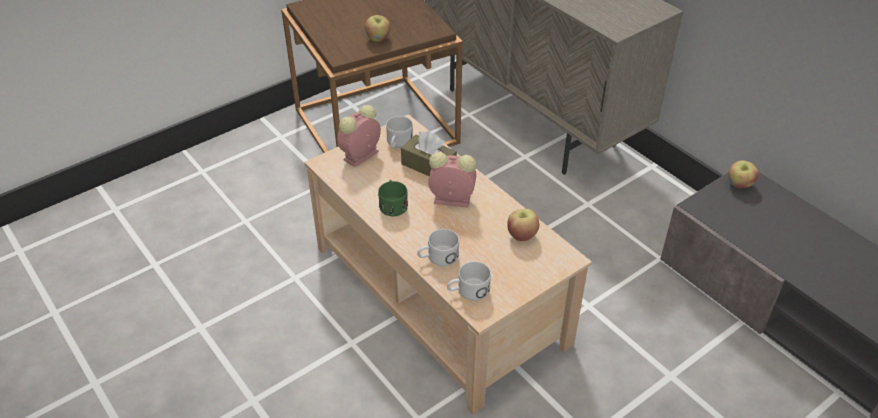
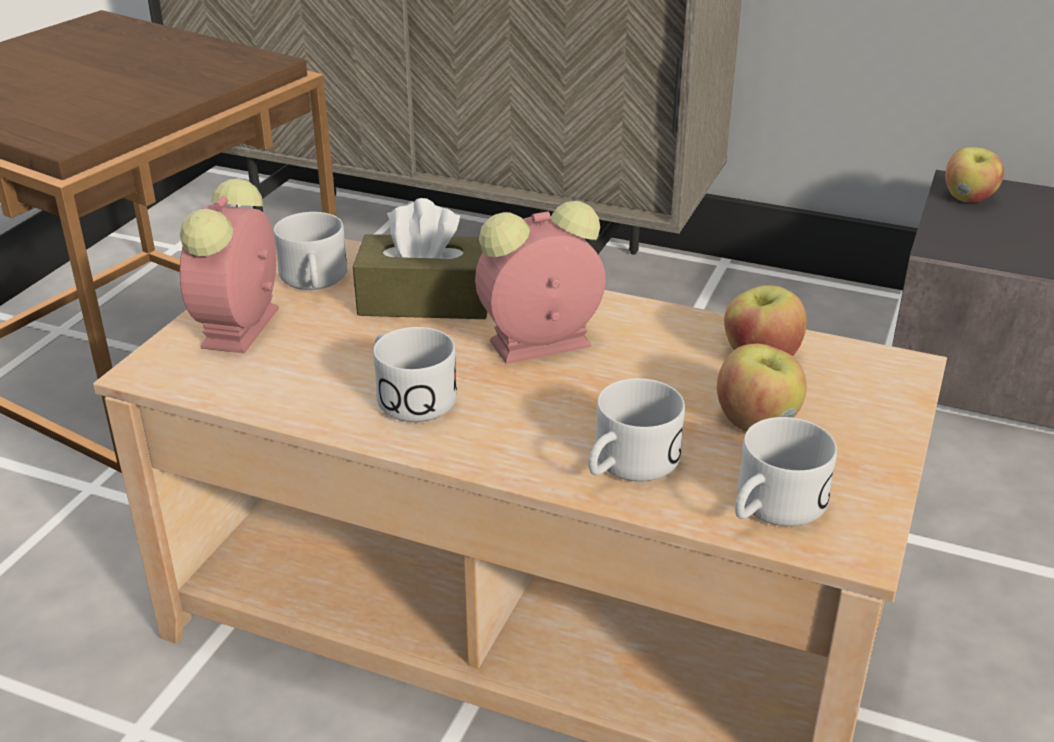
camera: 30 degrees left, 10 degrees down
apple [365,15,390,42] -> apple moved to [717,344,807,431]
green mug [378,180,408,216] -> white mug [373,327,457,422]

